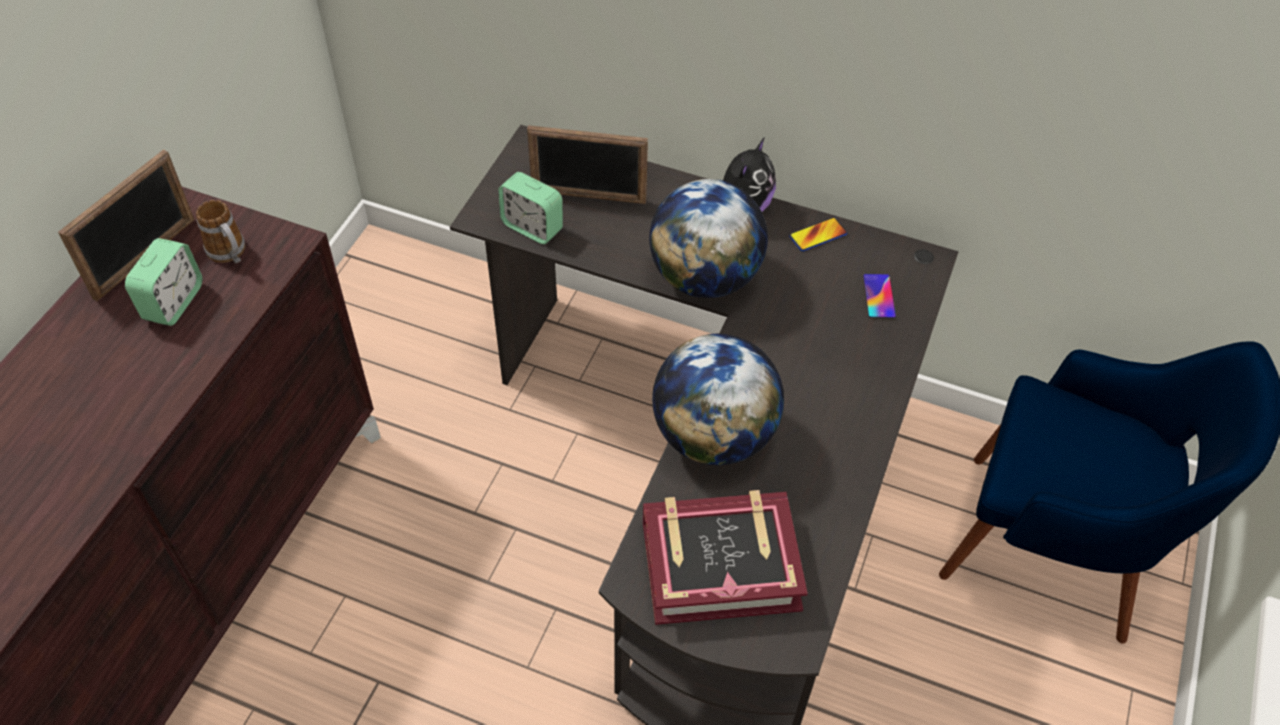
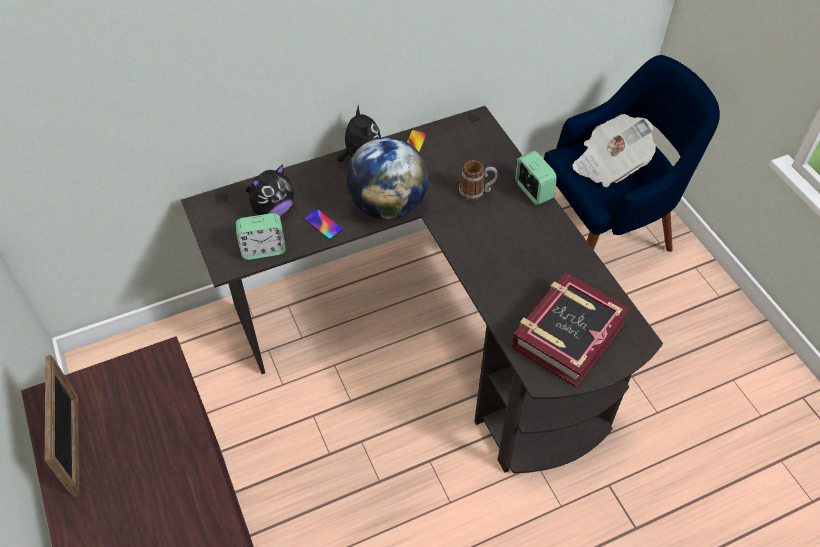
camera: 45 degrees left, 0 degrees up
alarm clock [125,238,202,326] -> alarm clock moved to [515,151,557,205]
mug [196,200,245,263] -> mug moved to [459,160,497,200]
picture frame [527,125,648,204] -> plush toy [246,164,294,216]
globe [652,334,784,465] -> none
phone [863,274,896,318] -> phone moved to [304,209,343,240]
none -> newspaper [572,114,656,187]

